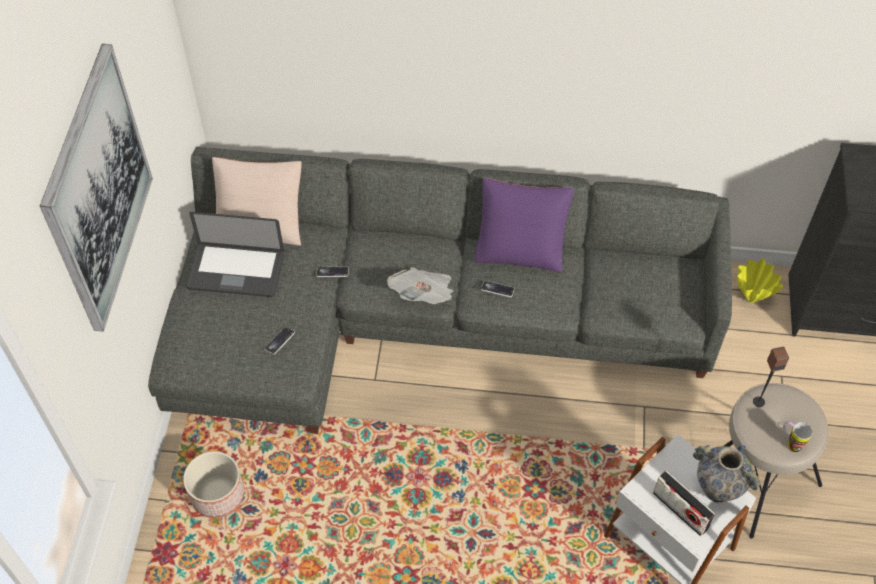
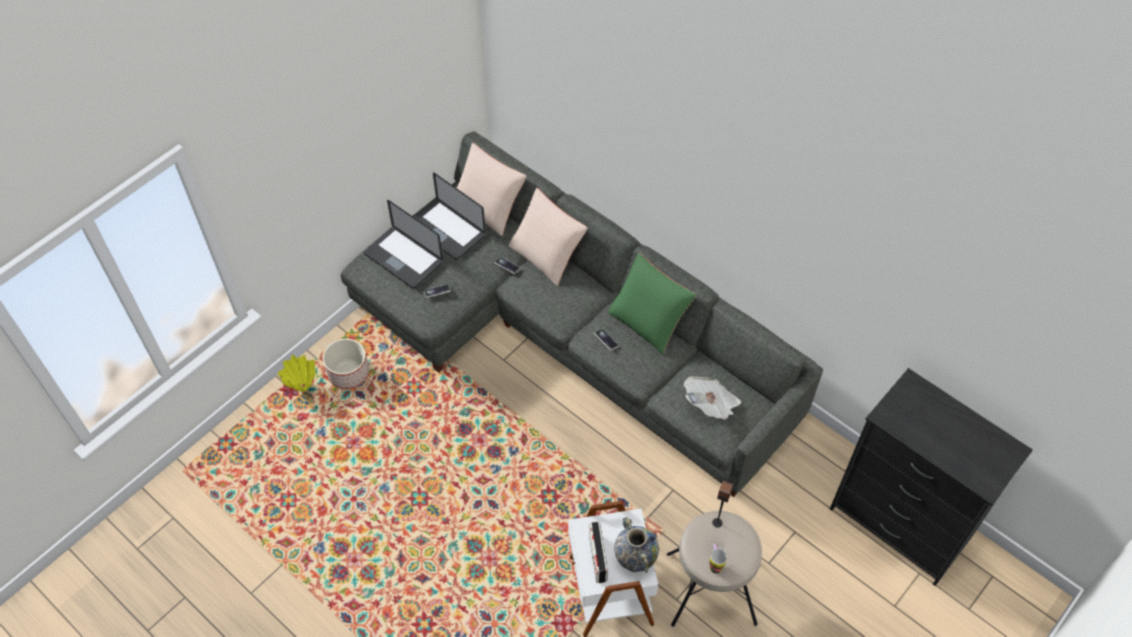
camera: 35 degrees right, 0 degrees up
picture [40,44,153,332] -> none
newspaper [387,267,453,304] -> newspaper moved to [684,376,741,420]
purple pillow [474,178,574,273] -> green pillow [608,253,696,354]
yellow vase [737,258,783,303] -> yellow vase moved to [278,355,316,392]
none -> laptop [364,200,443,289]
none -> beige pillow [509,188,588,286]

